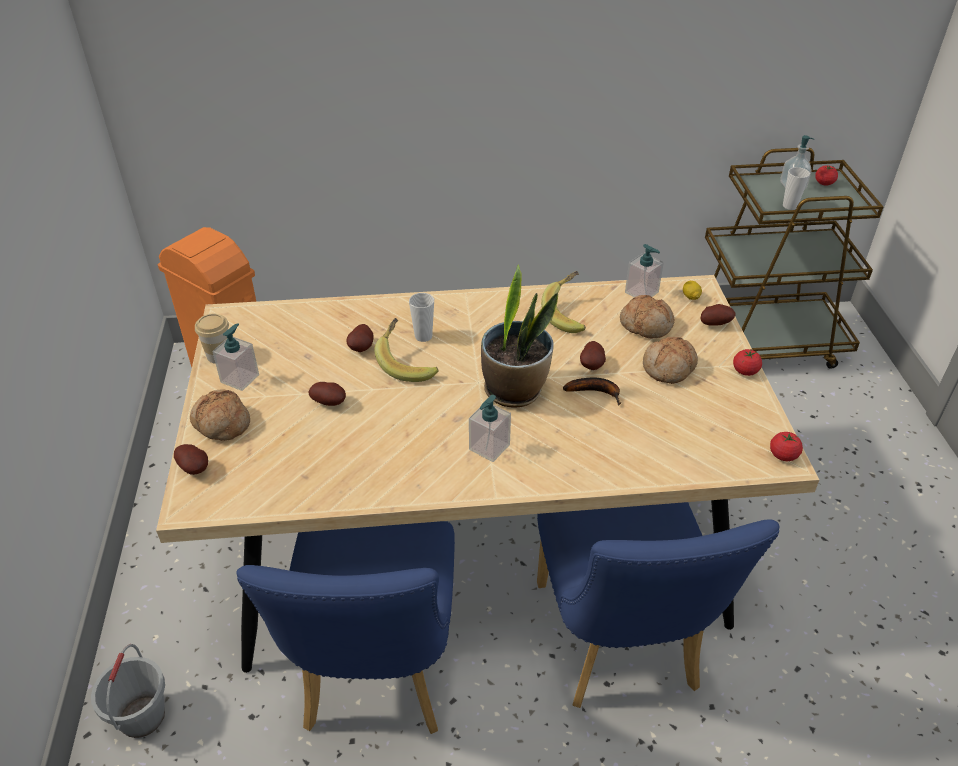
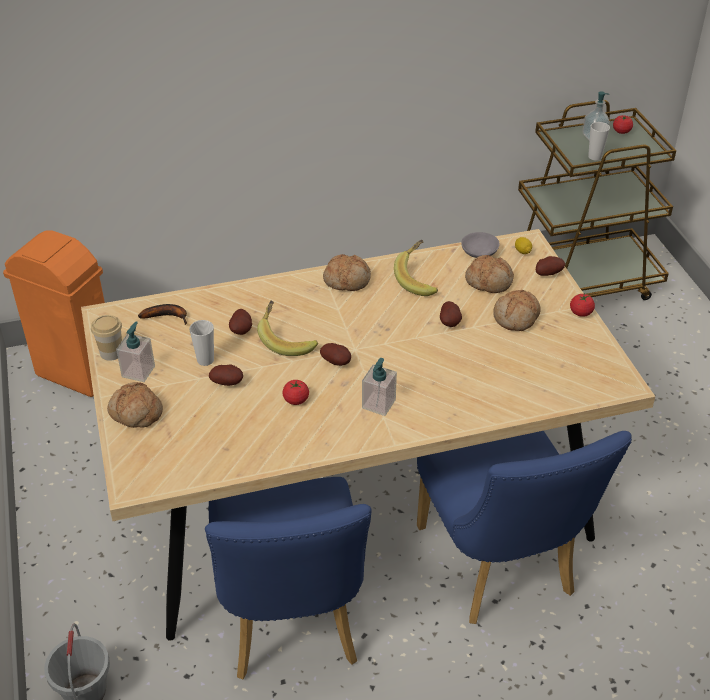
camera: 10 degrees left, 0 degrees up
potato [174,444,208,475] -> potato moved to [320,343,351,366]
cup [409,293,434,342] -> cup moved to [189,320,214,366]
potted plant [481,265,558,408] -> none
banana [563,378,621,406] -> banana moved to [138,304,187,325]
soap dispenser [625,244,664,297] -> grey bowl [461,232,500,258]
tomato [770,432,803,461] -> tomato moved to [282,380,309,405]
none -> bread [323,254,371,291]

